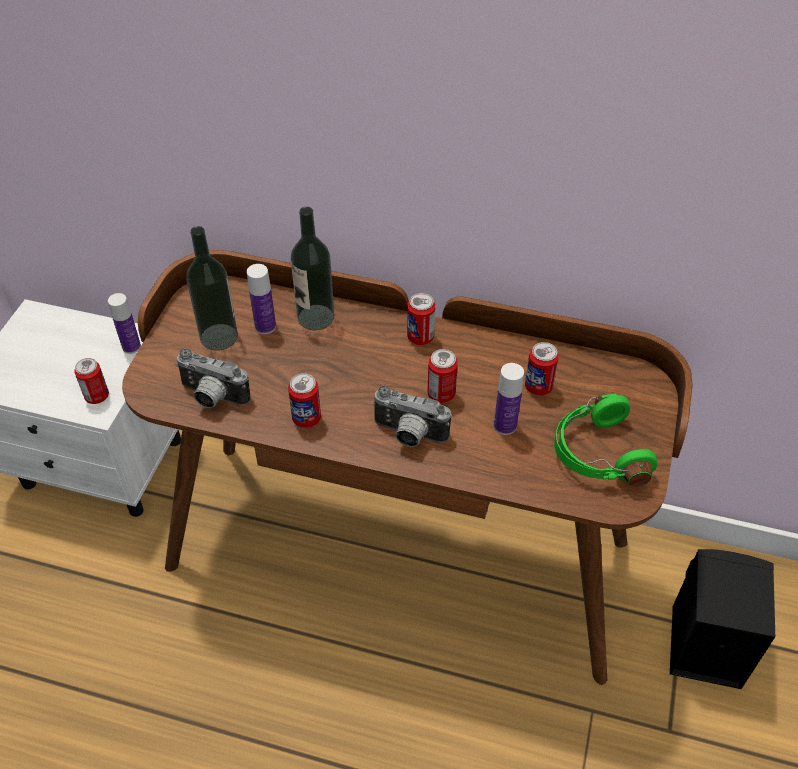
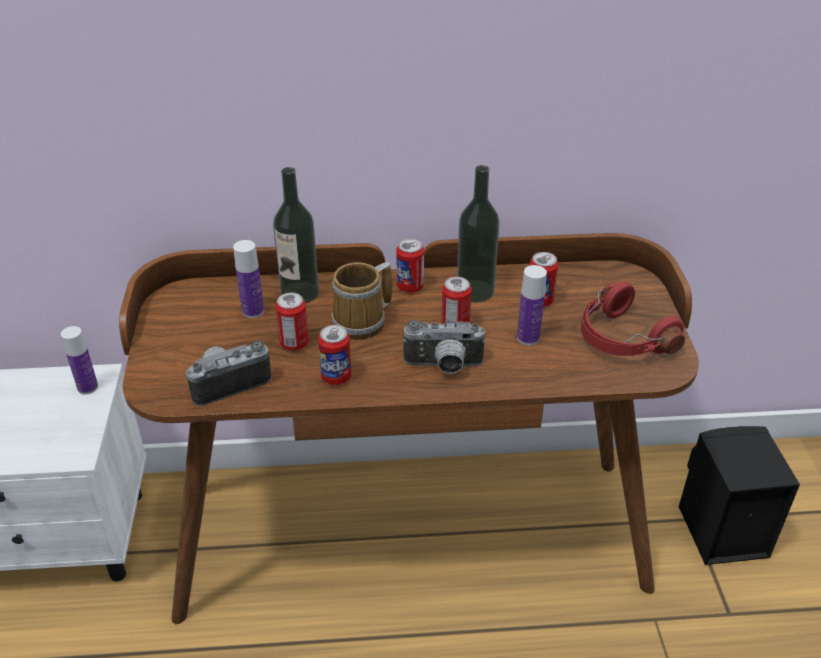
camera: 20 degrees left, 10 degrees down
can [74,358,109,404] -> can moved to [275,293,309,350]
camera [175,348,251,408] -> camera turned 150 degrees clockwise [185,340,272,406]
bottle [186,226,238,351] -> bottle moved to [457,165,500,302]
green headphones [554,392,657,486] -> red headphones [581,281,685,356]
none -> mug [332,262,392,340]

